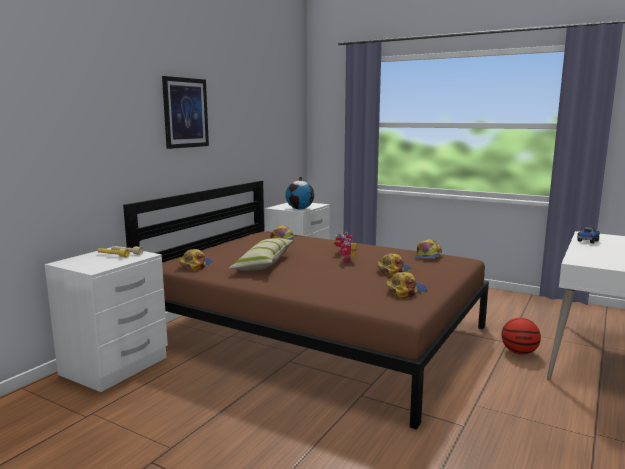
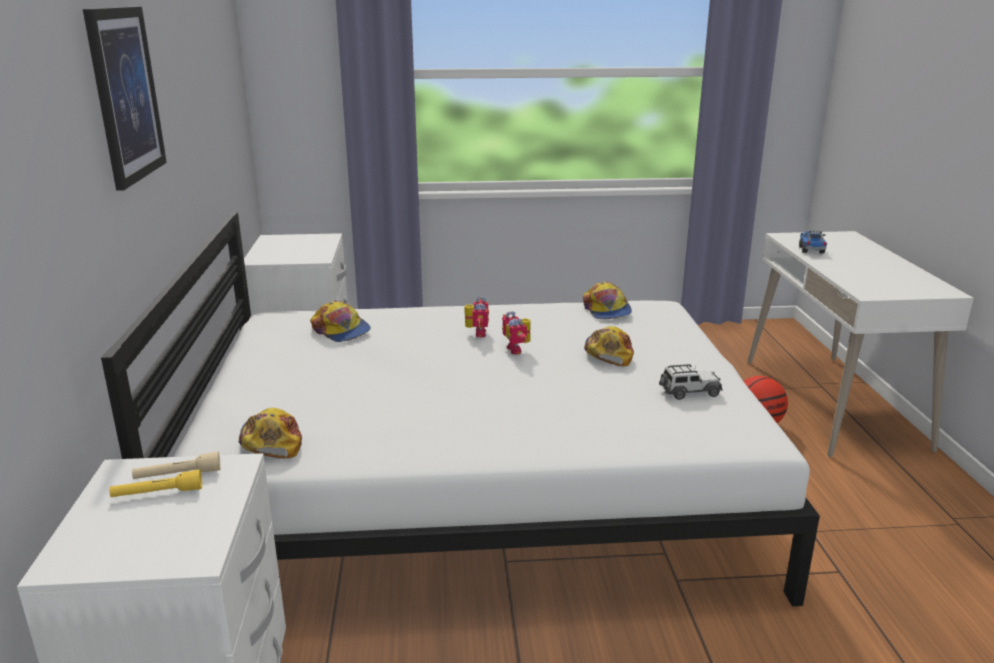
camera: 35 degrees left, 10 degrees up
brown bed [123,181,489,430] -> white bed [101,212,820,606]
pillow [229,238,294,271] -> none
globe [285,176,314,209] -> none
cap [386,272,427,298] -> toy car [659,363,723,400]

